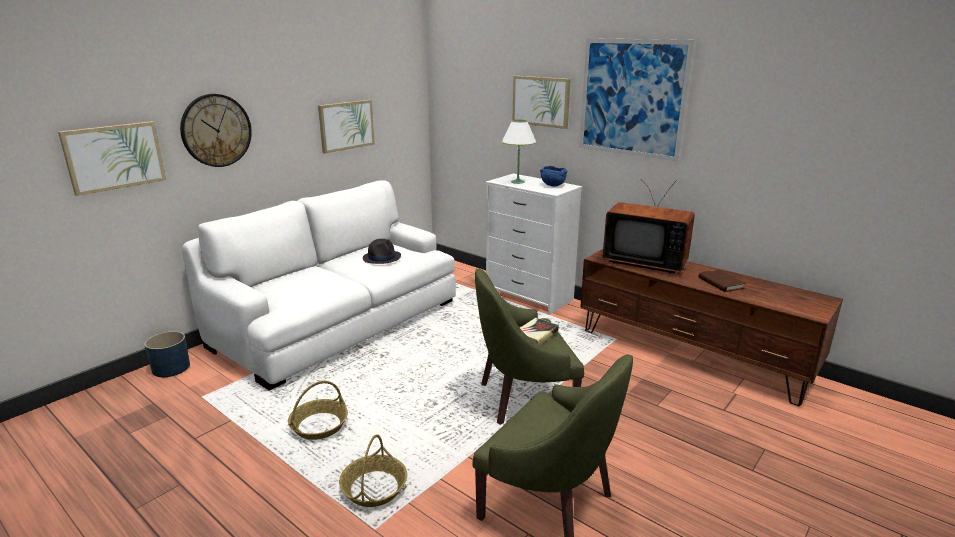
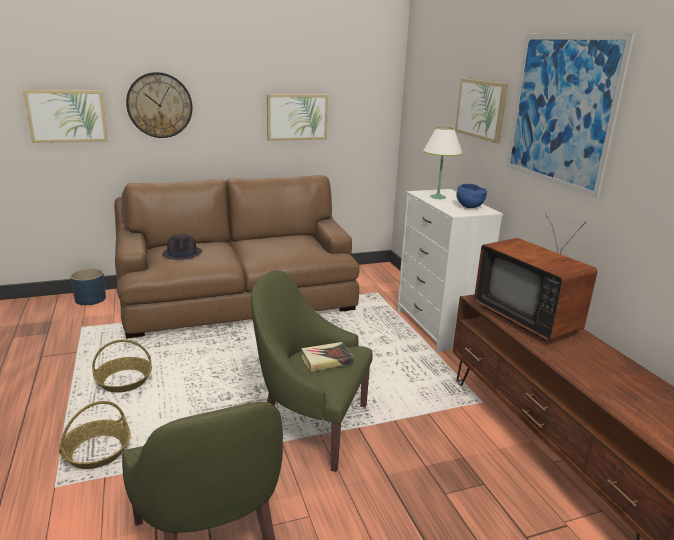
camera: 30 degrees right, 0 degrees up
white sofa [182,180,456,390] -> brown sofa [114,175,360,339]
black hat [363,239,401,264] -> black hat moved to [162,234,202,260]
brown book [699,270,746,292] -> none

